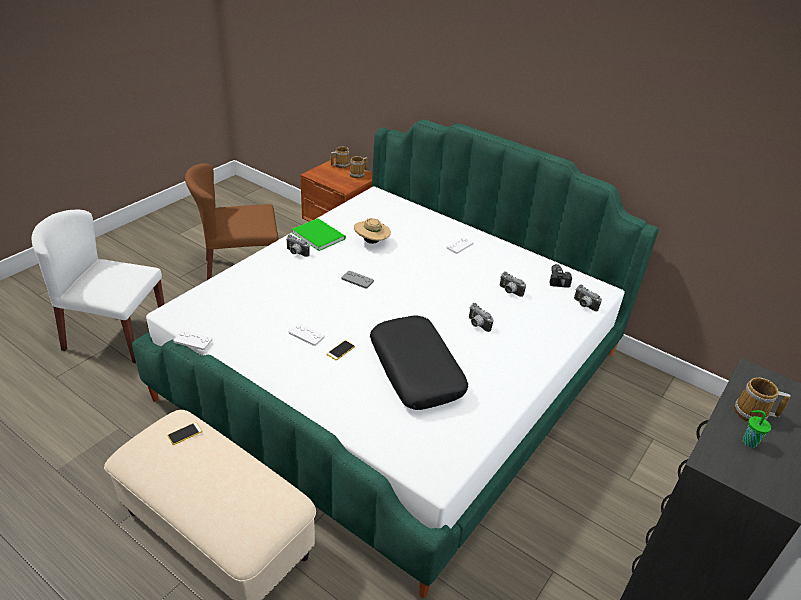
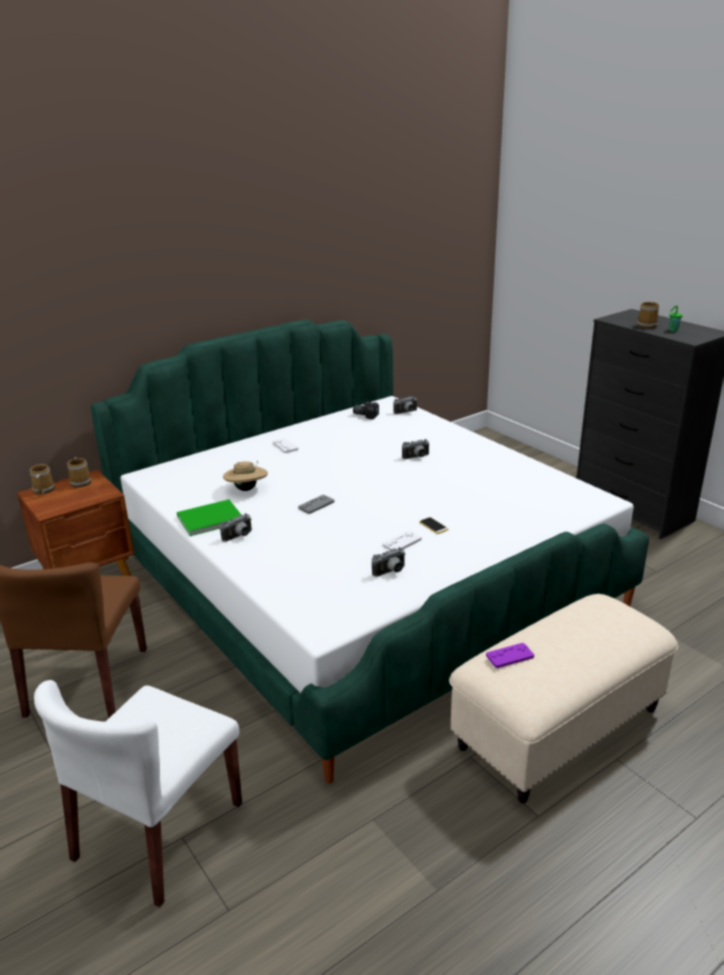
camera: 70 degrees left, 10 degrees down
phone [168,422,202,445] -> purple game controller [486,643,534,668]
white game controller [173,331,212,350] -> none
black pillow [370,316,468,410] -> none
camera [499,271,526,297] -> camera moved to [372,547,405,577]

